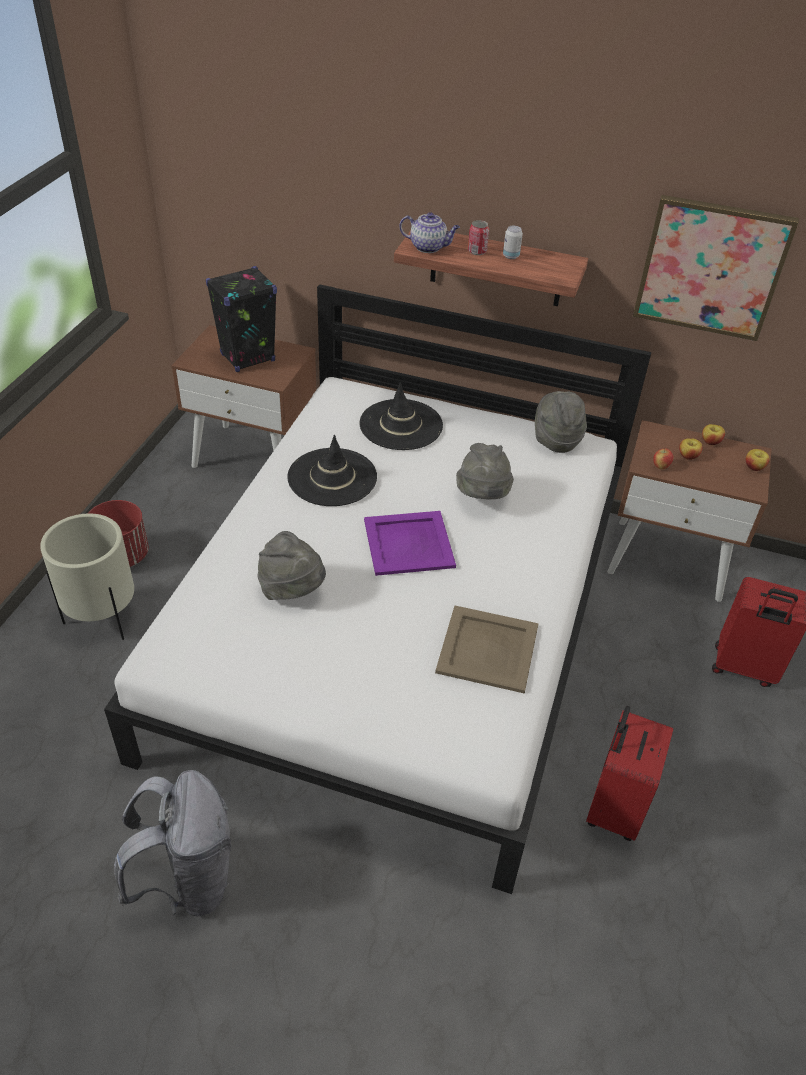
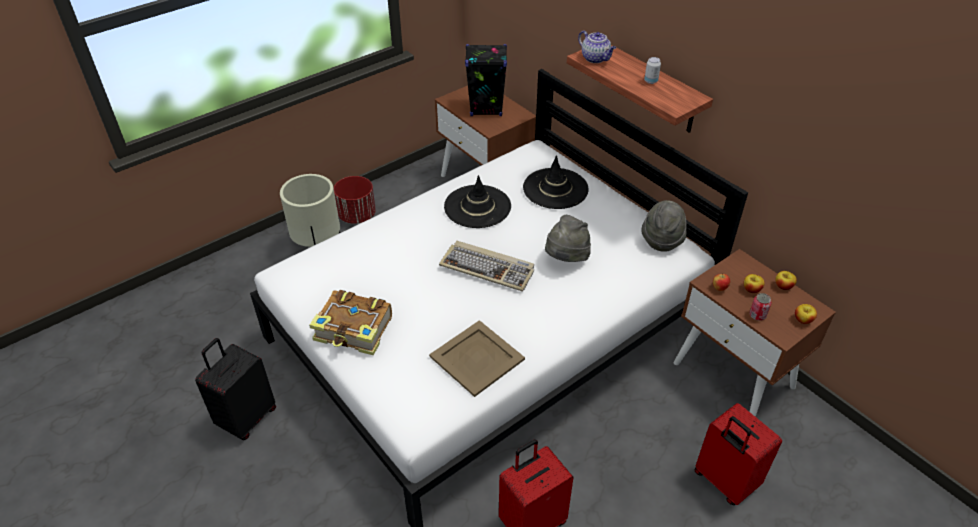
camera: 35 degrees right, 0 degrees up
grey backpack [114,770,231,916] -> black suitcase [195,338,276,440]
grey hat [257,531,326,600] -> none
purple tray [364,511,456,576] -> keyboard [439,241,534,292]
can [468,220,489,255] -> can moved to [749,293,772,321]
picture [633,195,799,341] -> none
none -> book [309,290,392,356]

